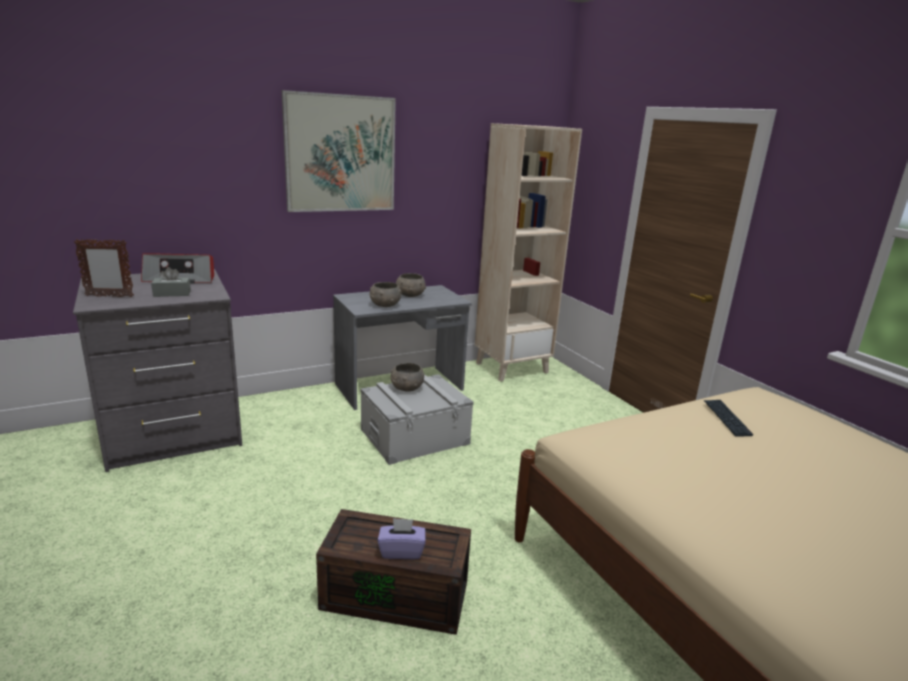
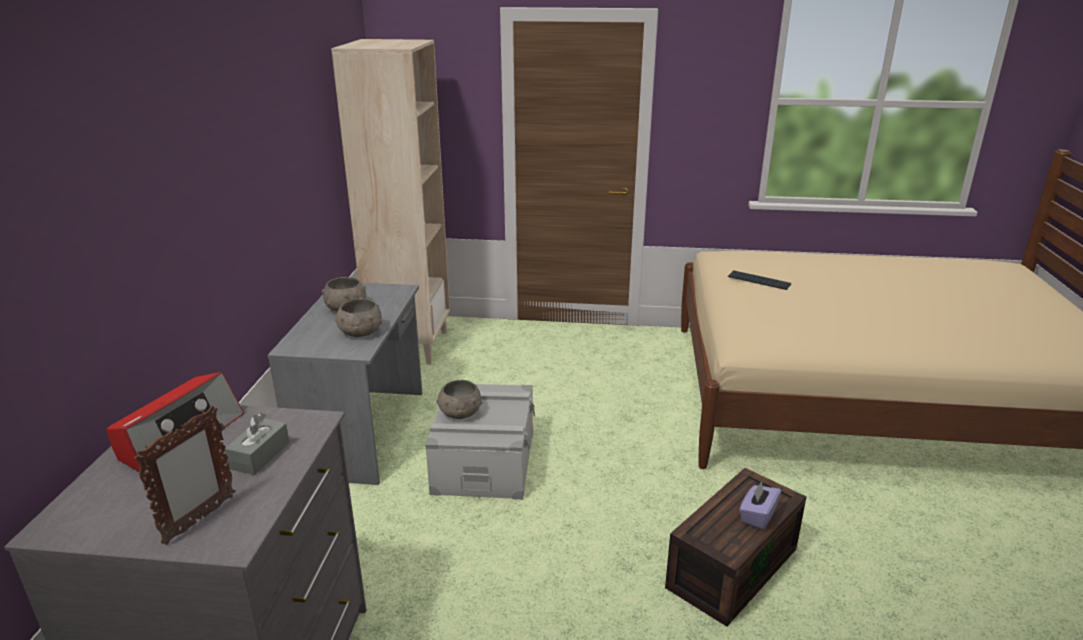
camera: 55 degrees left, 5 degrees up
picture [282,90,396,212] -> none

